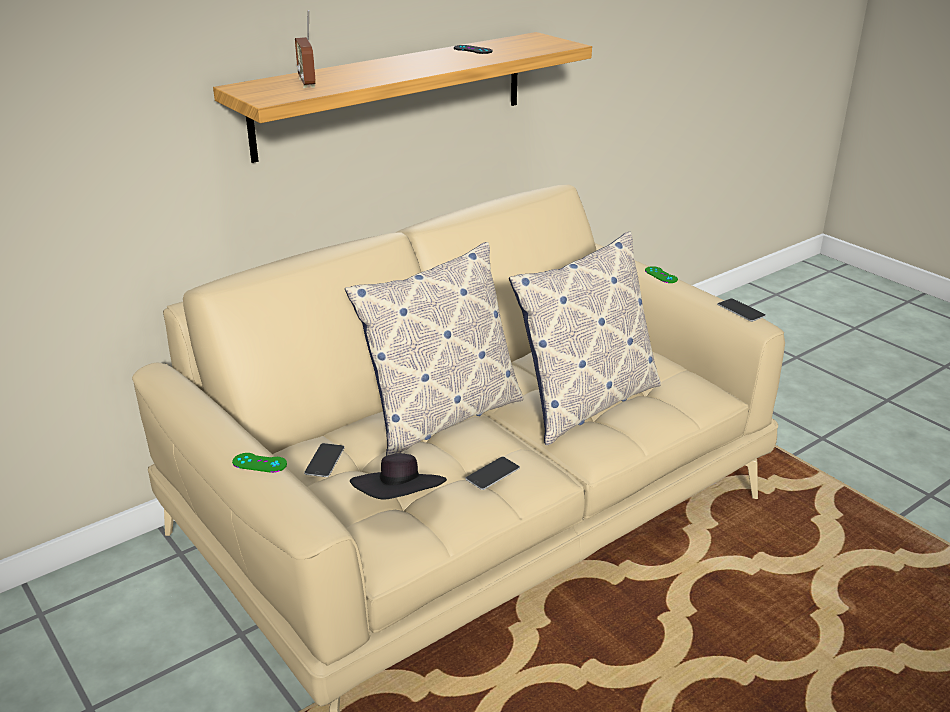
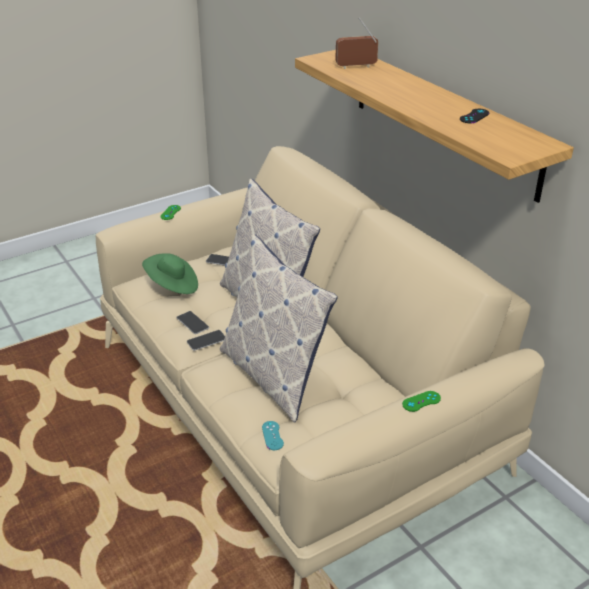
camera: 95 degrees right, 5 degrees up
black hat [350,453,447,500] -> green hat [142,253,198,294]
phone [717,298,766,322] -> phone moved to [187,330,225,351]
none -> turquoise game controller [262,421,284,450]

